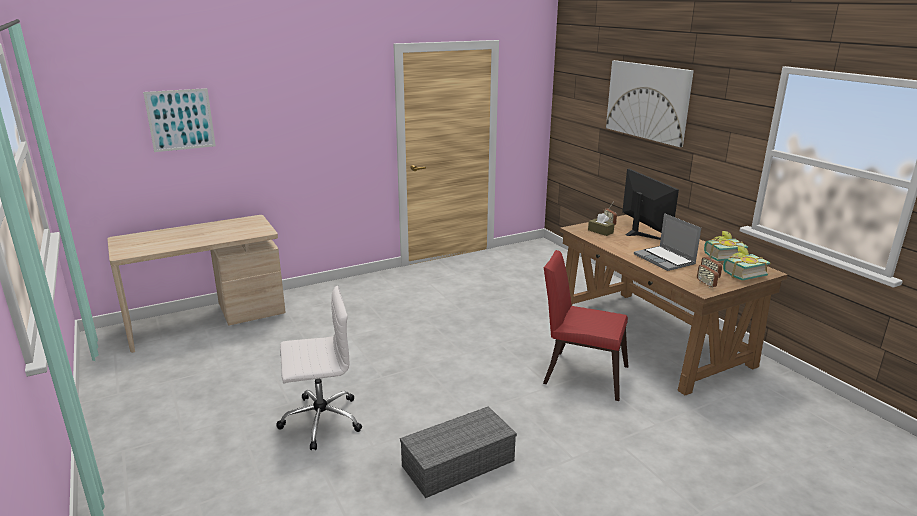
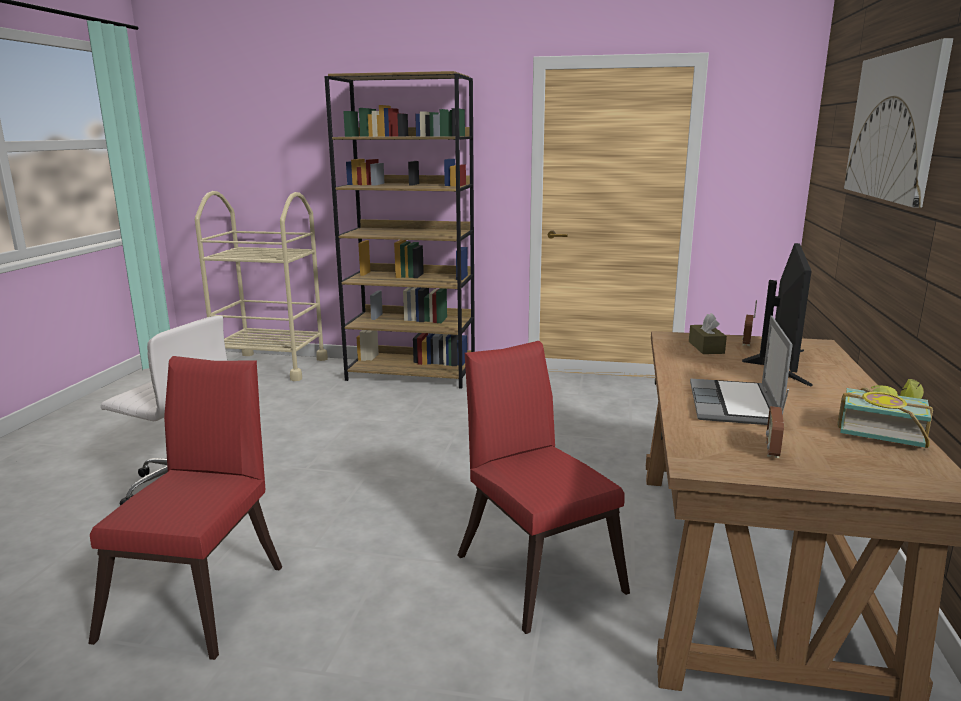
camera: 40 degrees right, 5 degrees down
beige desk [107,215,286,353] -> beige cart [195,191,328,381]
picture [143,88,216,152] -> none
grey storage box [400,406,517,498] -> red chair [88,356,282,660]
radio [697,257,719,288] -> none
book [723,246,771,281] -> none
none -> brown bookcase [324,71,475,389]

